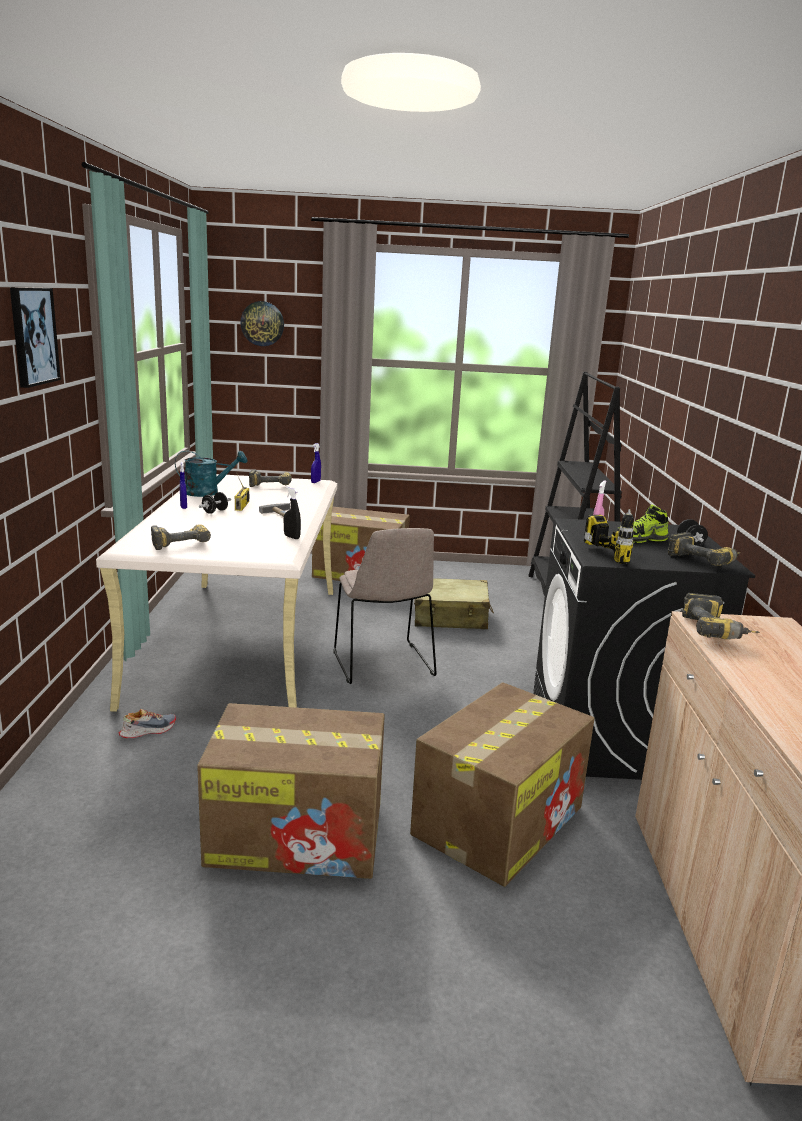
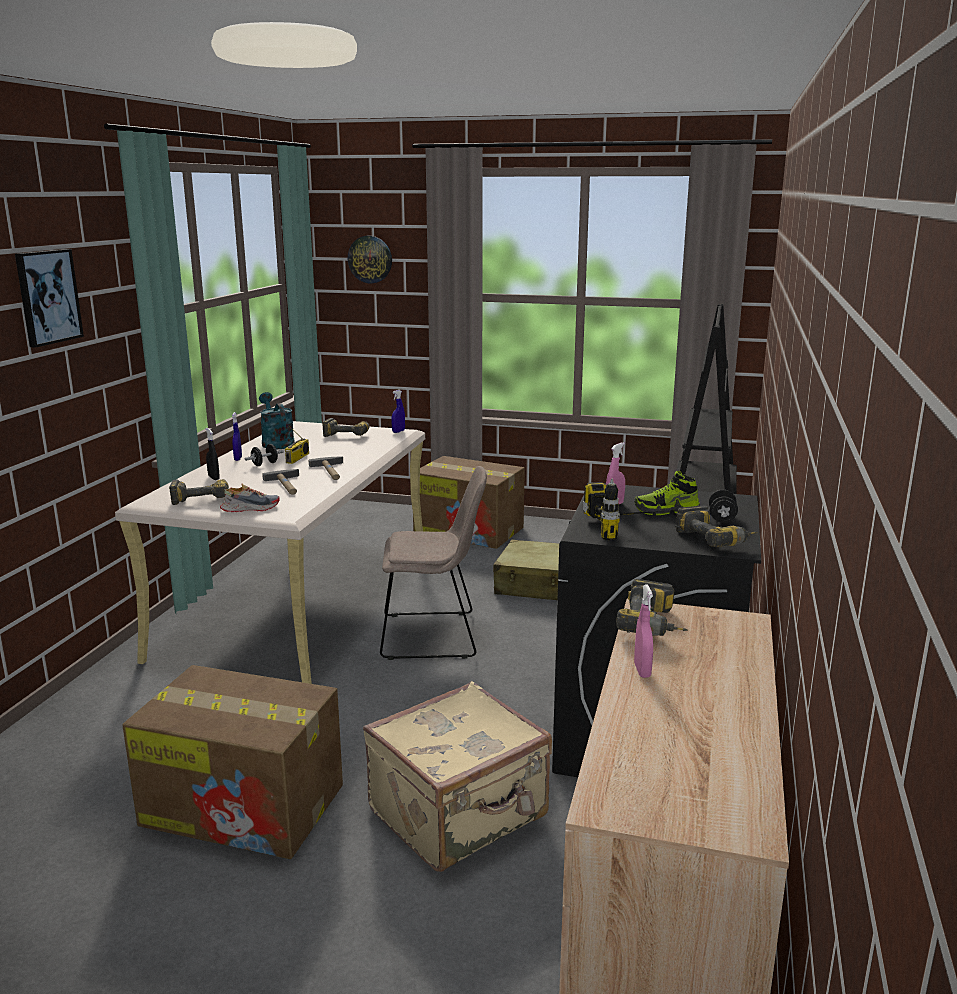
camera: 15 degrees right, 0 degrees up
shoe [119,709,176,738] -> shoe moved to [220,484,280,512]
turquoise watering can [175,450,247,497] -> turquoise watering can turned 120 degrees counterclockwise [259,392,295,449]
black spray bottle [284,487,301,539] -> black spray bottle moved to [205,428,220,480]
beige chair [333,528,436,684] -> beige chair turned 90 degrees counterclockwise [380,466,487,660]
cardboard box [410,682,594,887] -> beige suitcase [363,681,552,872]
none -> hammer [262,469,299,495]
none -> pink spray bottle [634,584,653,678]

